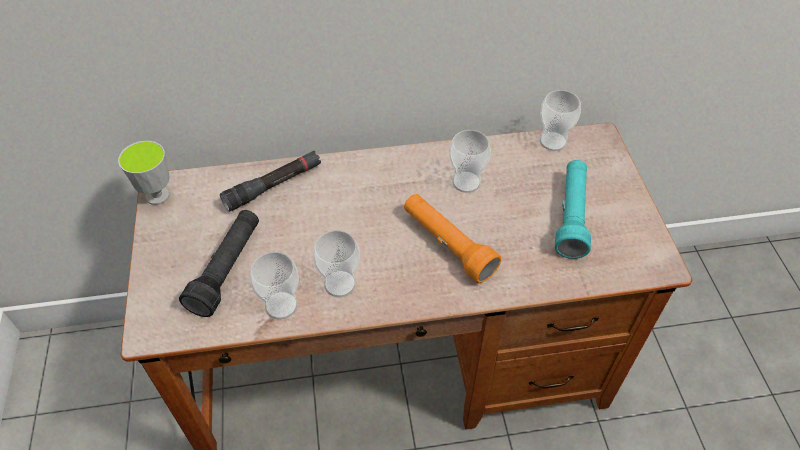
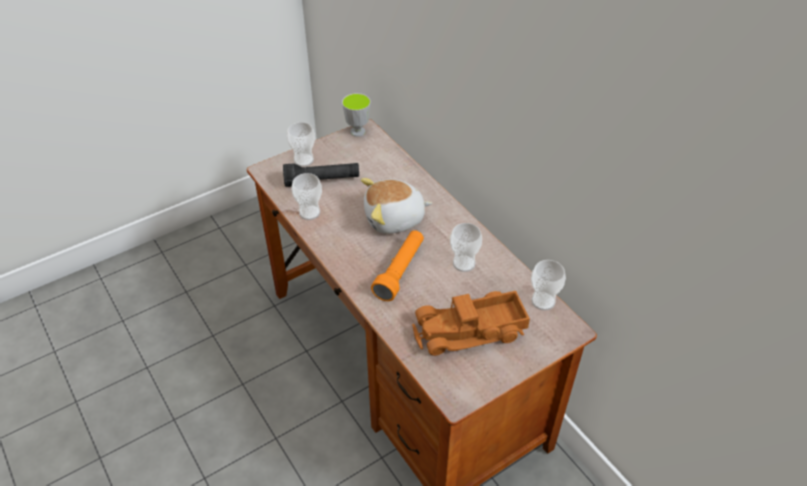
camera: 65 degrees right, 5 degrees down
black flashlight [220,151,321,212] -> none
cup [313,230,360,297] -> cup moved to [287,122,315,167]
turquoise flashlight [555,160,591,259] -> toy truck [412,291,530,356]
none -> plush toy [361,178,432,234]

